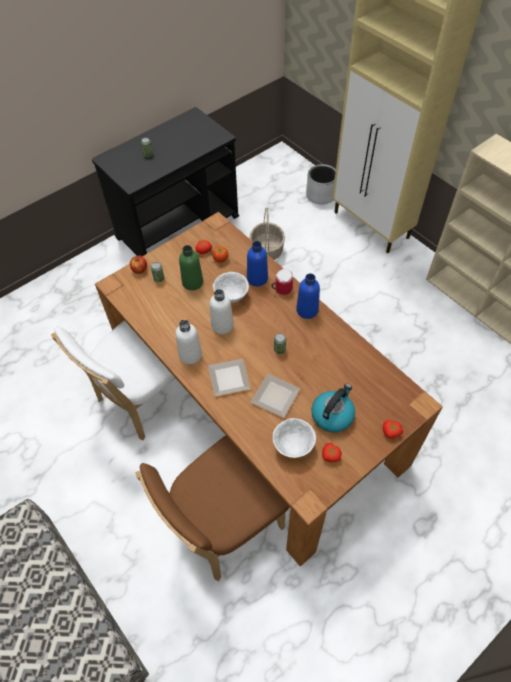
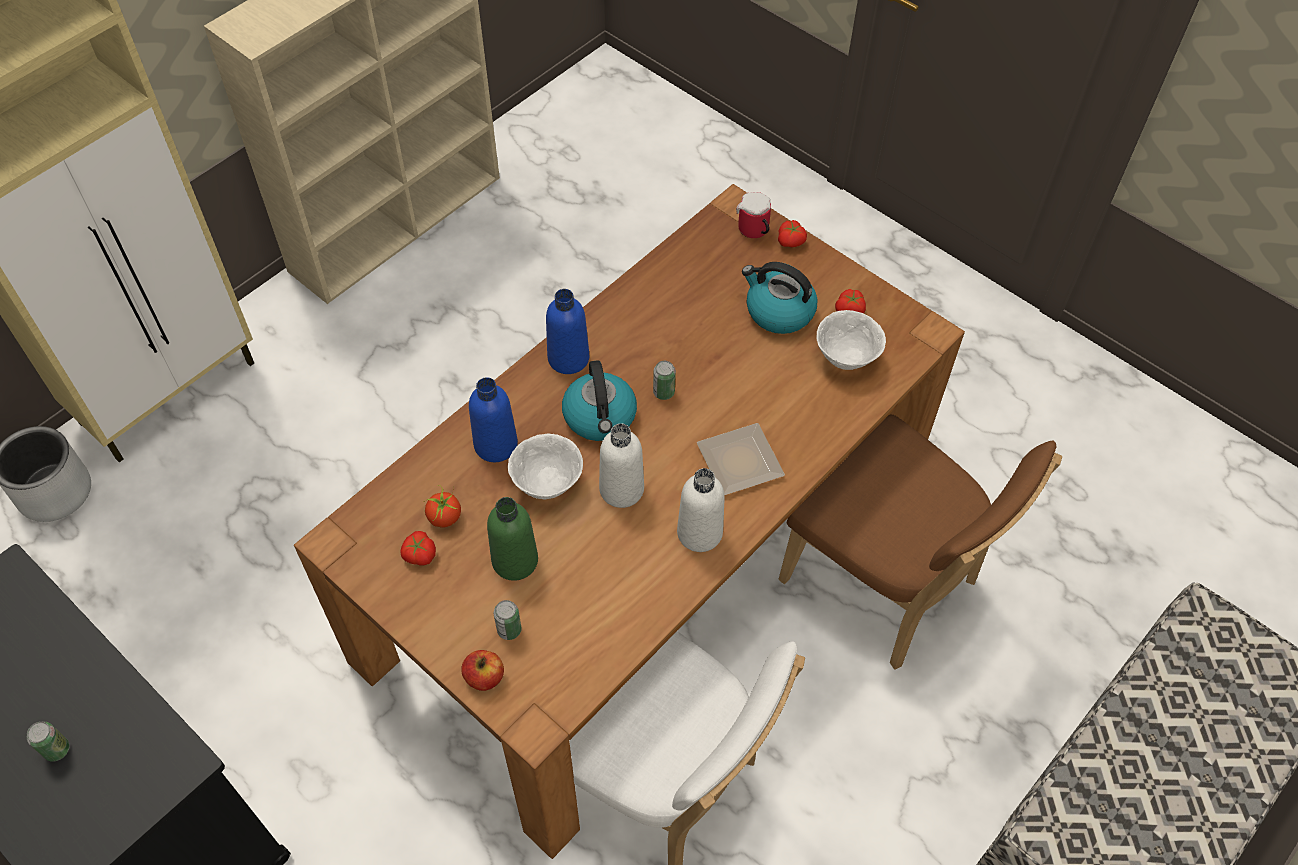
camera: 100 degrees left, 0 degrees up
basket [249,207,285,260] -> none
plate [251,374,300,418] -> none
mug [271,269,293,295] -> mug moved to [736,192,771,238]
none -> kettle [562,360,637,441]

